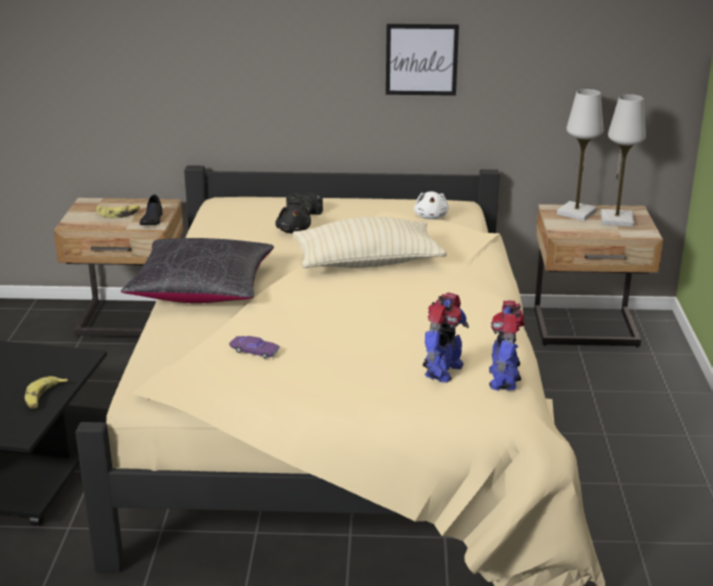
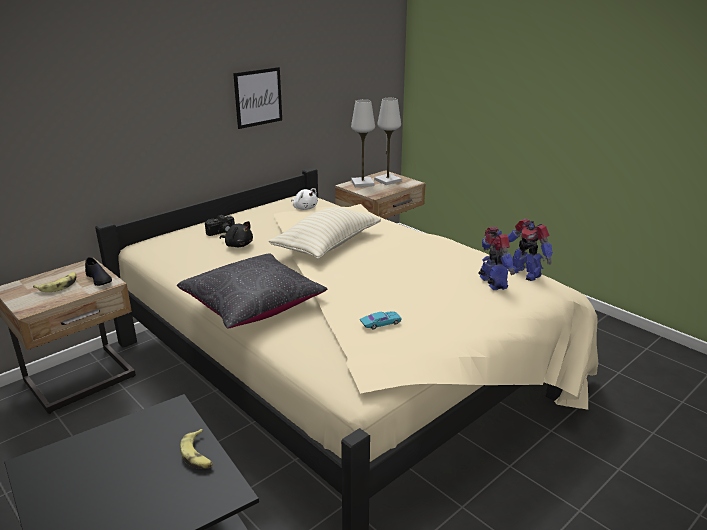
camera: 45 degrees left, 0 degrees up
purple toy car [229,336,280,359] -> turquoise toy car [360,311,402,330]

